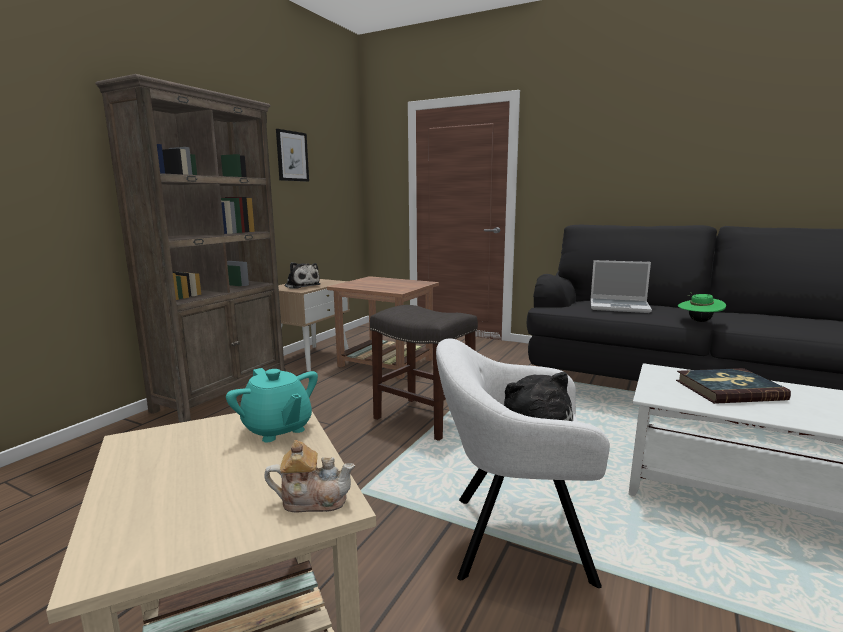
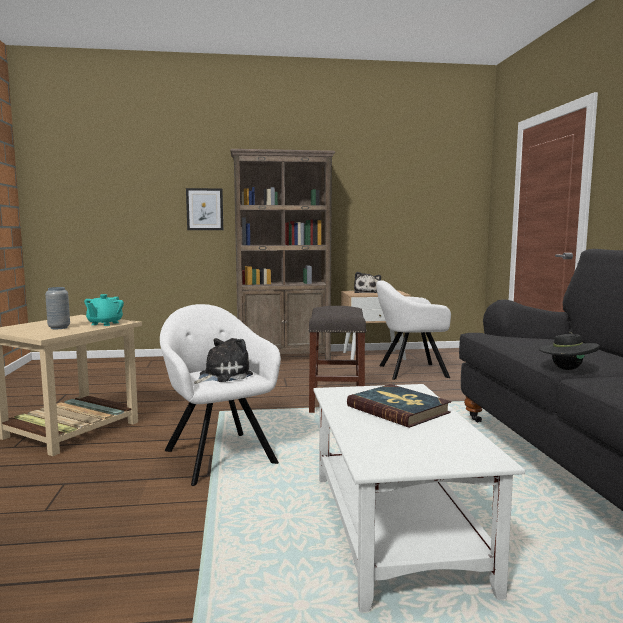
camera: 55 degrees right, 5 degrees down
teapot [264,440,355,513] -> none
picture [276,129,309,182] -> picture moved to [186,188,223,230]
brown side table [327,276,439,379] -> white armchair [376,280,451,380]
laptop [591,260,652,313] -> none
green hat [678,292,726,322] -> black hat [539,331,599,370]
none -> grey vase [45,287,70,329]

